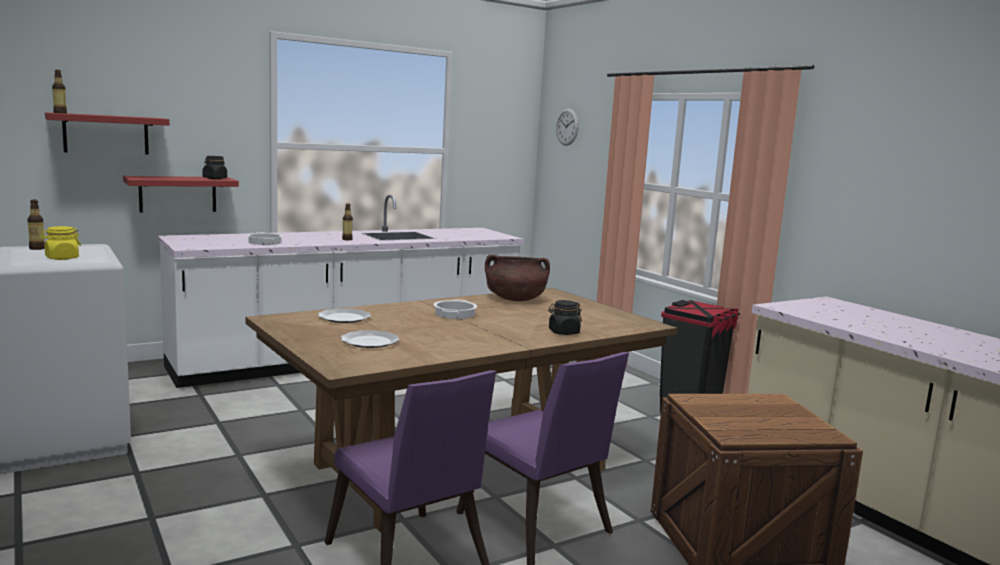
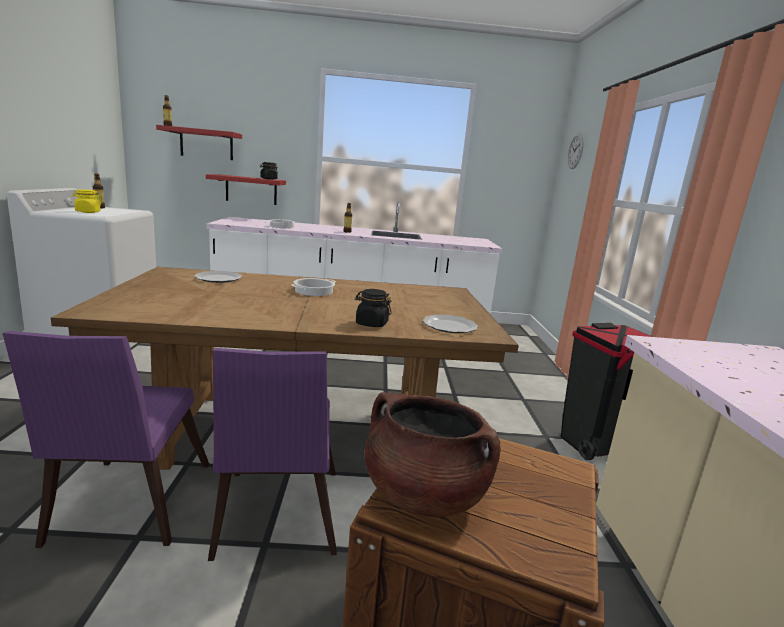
camera: 30 degrees right, 5 degrees up
plate [341,330,399,348] -> plate moved to [423,315,478,333]
brown cooking pot [485,255,550,301] -> brown cooking pot moved to [365,392,501,517]

